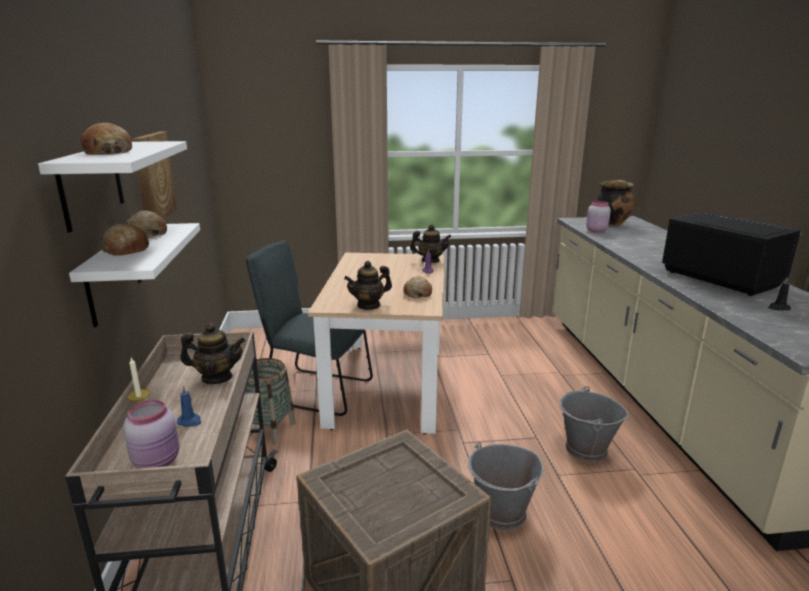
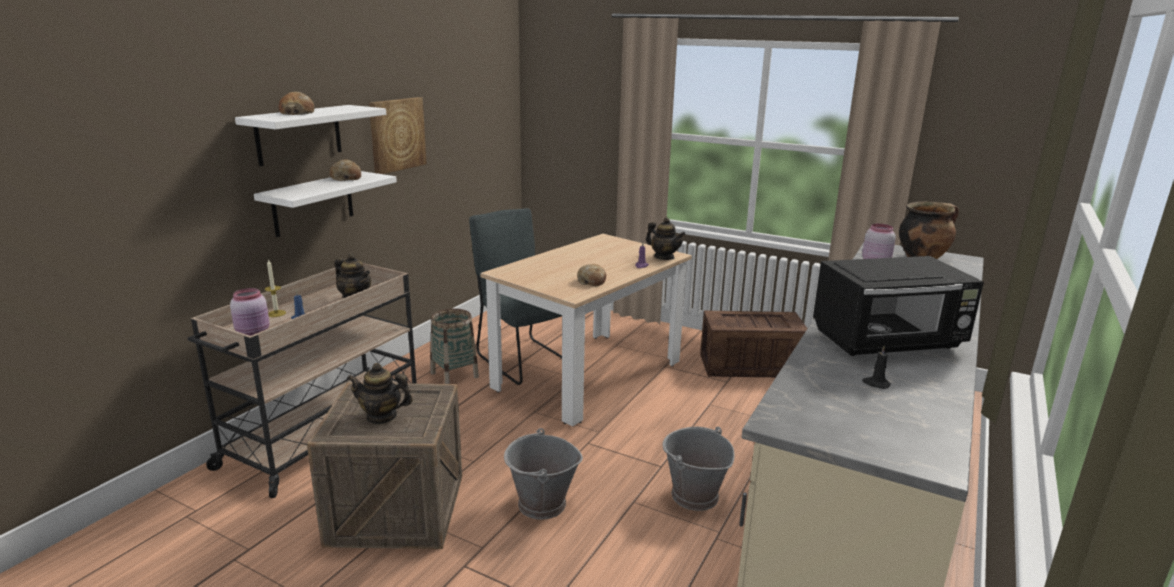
camera: 35 degrees right, 0 degrees up
bread [102,224,149,256] -> none
teapot [344,261,392,310] -> teapot moved to [347,363,413,424]
black microwave [662,212,802,296] -> black microwave turned 75 degrees clockwise [813,256,984,356]
none -> crate [700,311,808,377]

